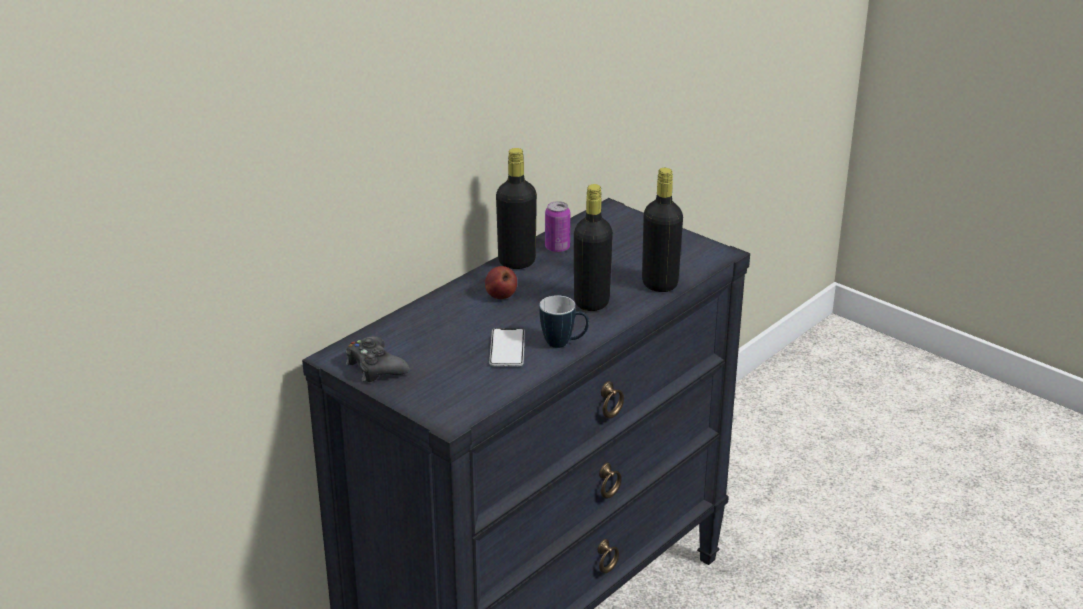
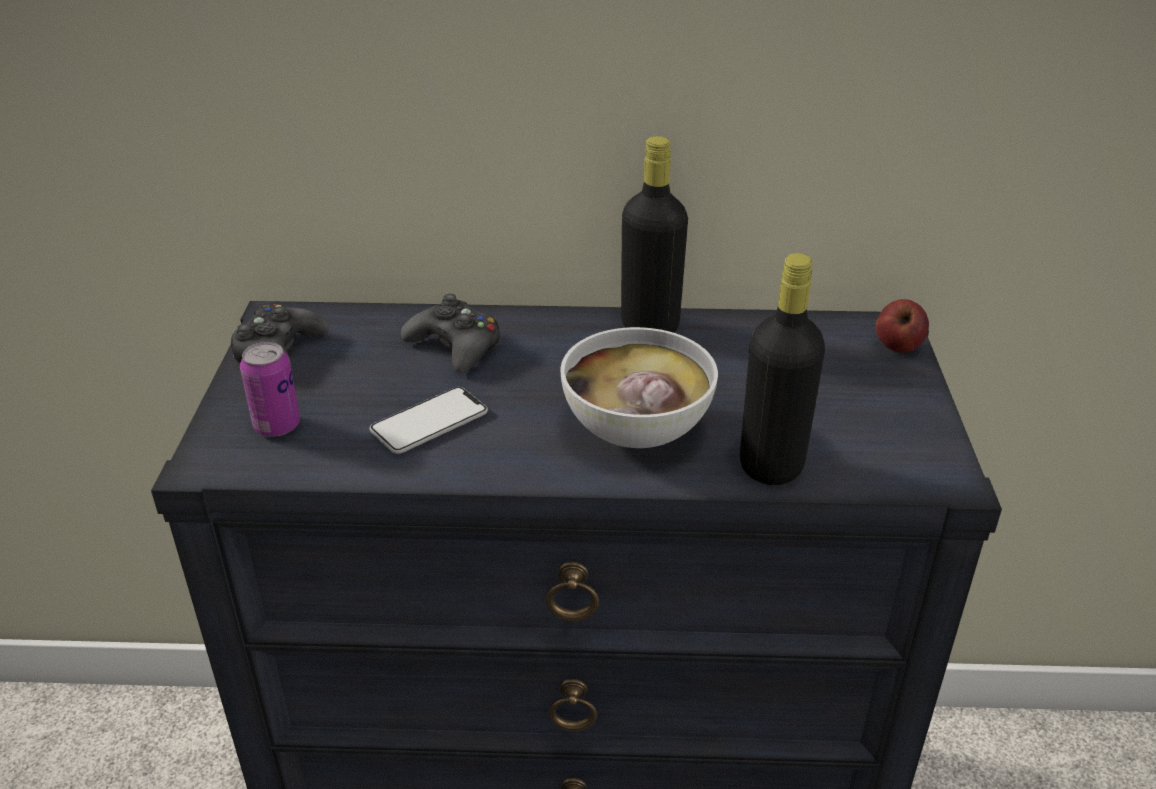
camera: 50 degrees right, 5 degrees up
apple [485,266,517,299] -> apple moved to [876,299,929,353]
mug [539,295,589,348] -> none
can [545,201,570,253] -> can moved to [240,342,300,437]
black bottle [574,184,613,311] -> bowl [561,327,718,448]
none -> black game controller [401,294,500,373]

